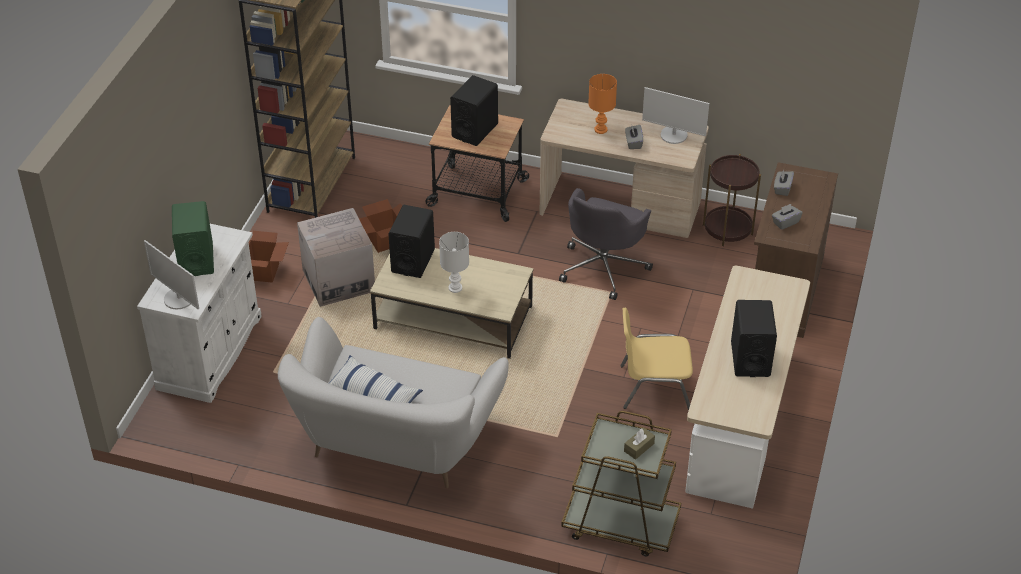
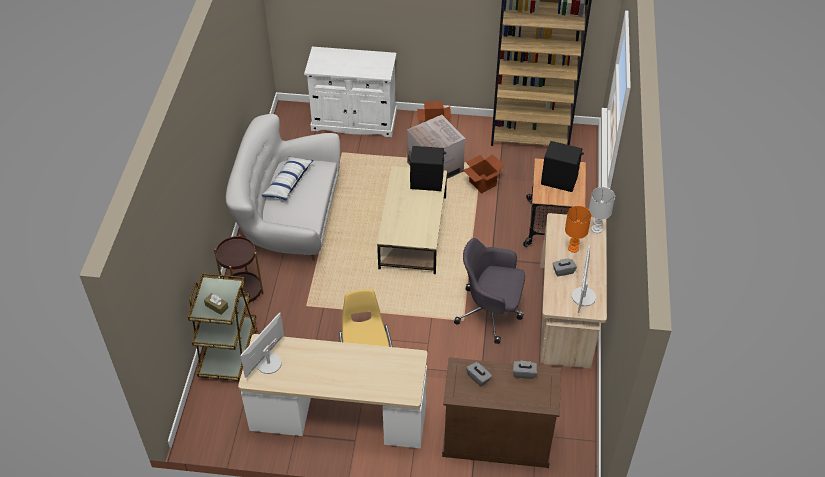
camera: 80 degrees right, 5 degrees up
monitor [144,240,199,309] -> monitor moved to [240,312,284,378]
green speaker [172,201,214,276] -> none
white table lamp [439,232,469,293] -> white table lamp moved to [589,187,615,233]
brown side table [703,154,761,246] -> brown side table moved to [214,235,264,303]
black speaker [731,300,777,377] -> none

